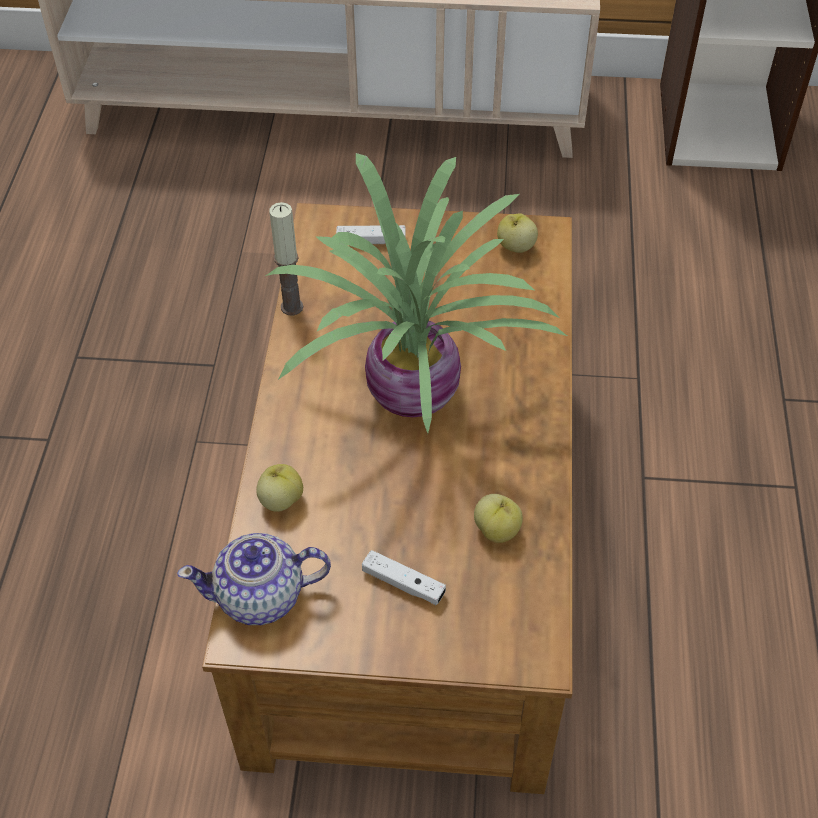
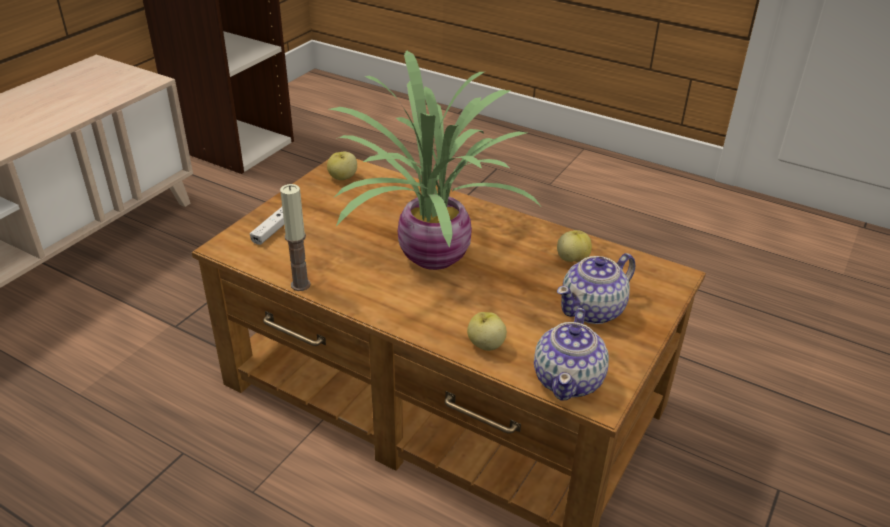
camera: 65 degrees left, 15 degrees down
white game controller [362,550,446,605] -> teapot [557,253,635,324]

